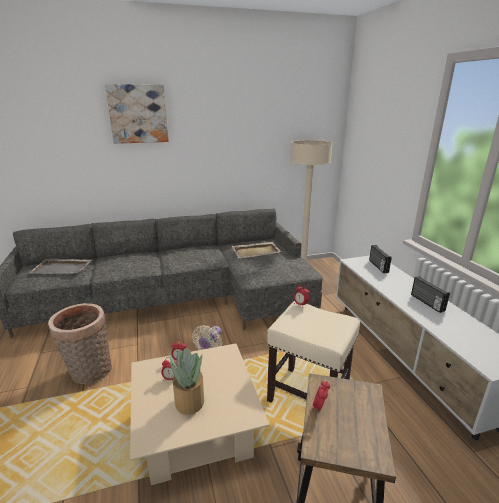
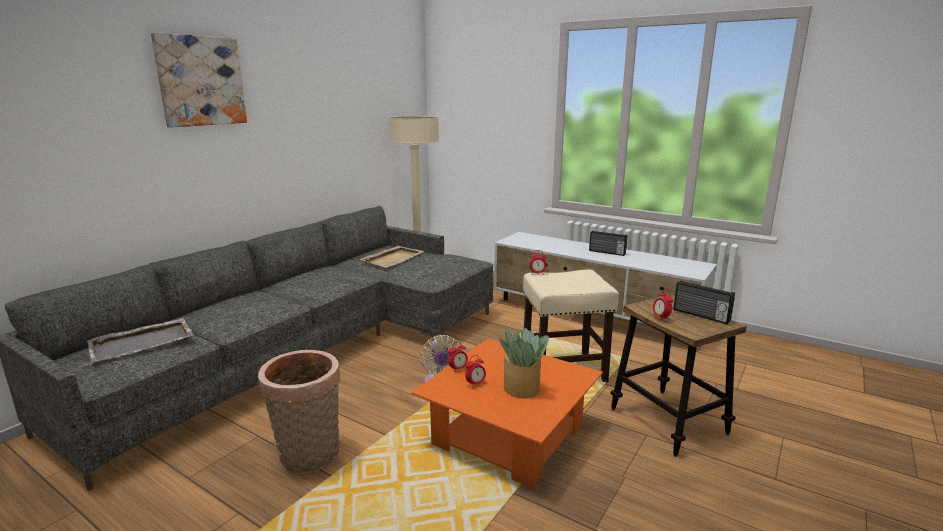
camera: 40 degrees left, 5 degrees down
beige coffee table [130,344,270,485] -> orange coffee table [411,339,603,489]
radio [369,245,392,273] -> radio moved to [673,280,735,324]

